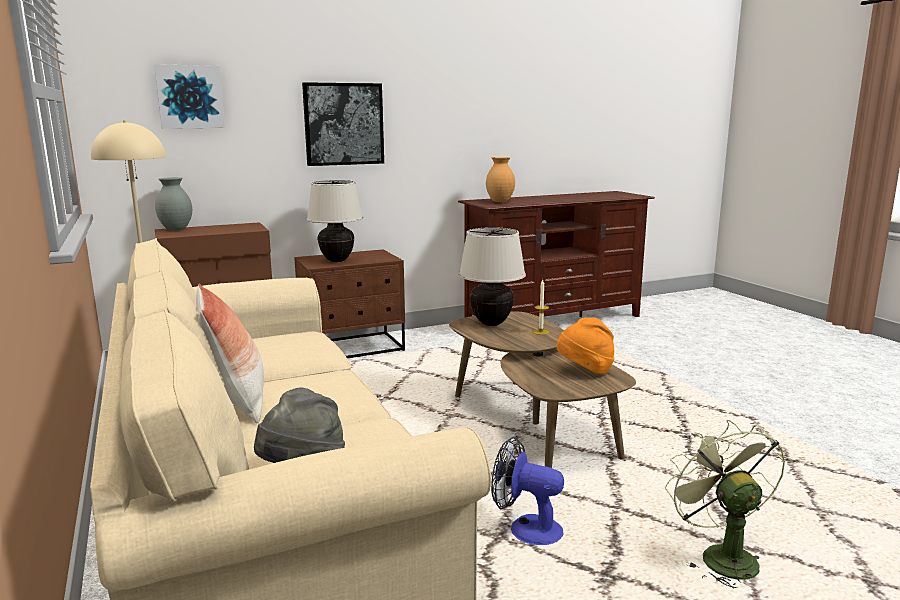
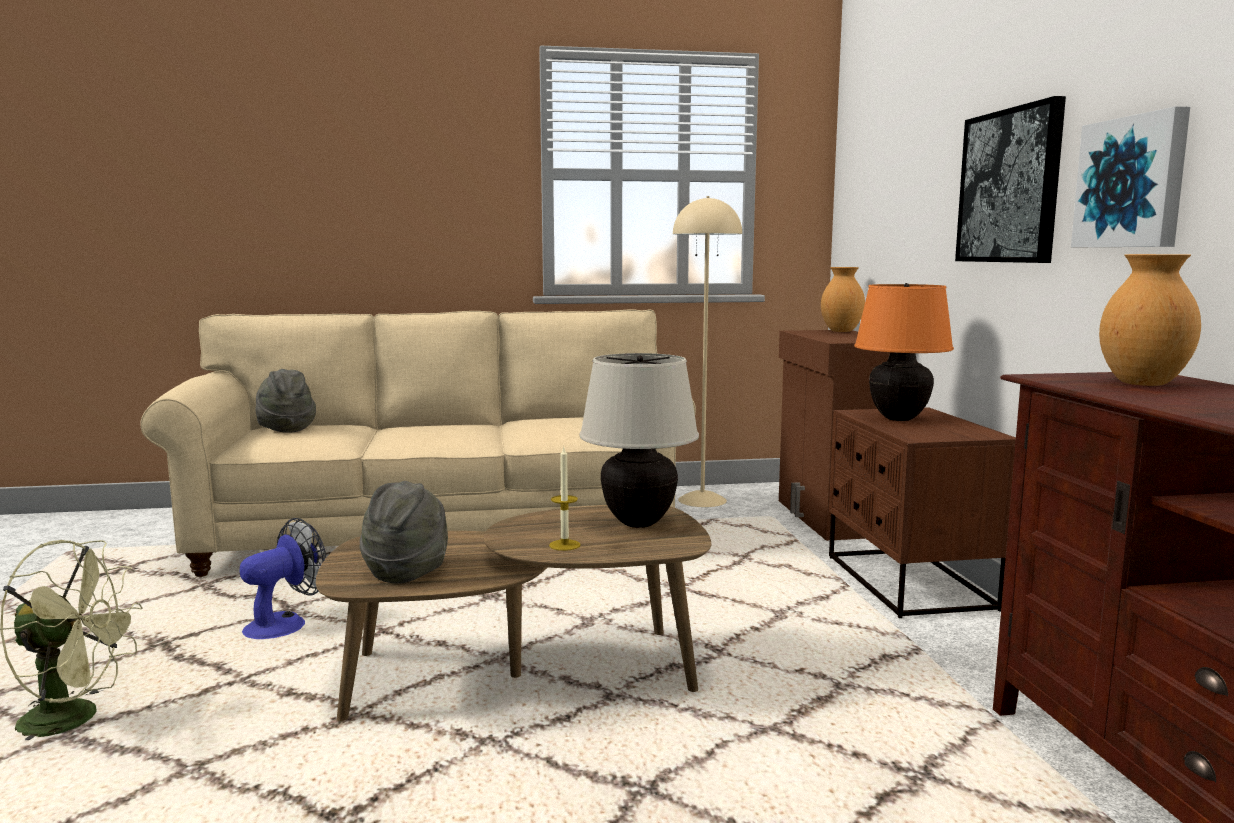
camera: 105 degrees right, 5 degrees down
picture [154,64,225,129] -> picture moved to [1071,106,1190,247]
grey vase [155,177,192,231] -> brown vase [821,267,865,332]
pillow [196,283,264,423] -> none
beige table lamp [307,180,363,262] -> orange table lamp [854,283,954,421]
orange hat [556,317,614,374] -> grey hat [360,481,448,583]

